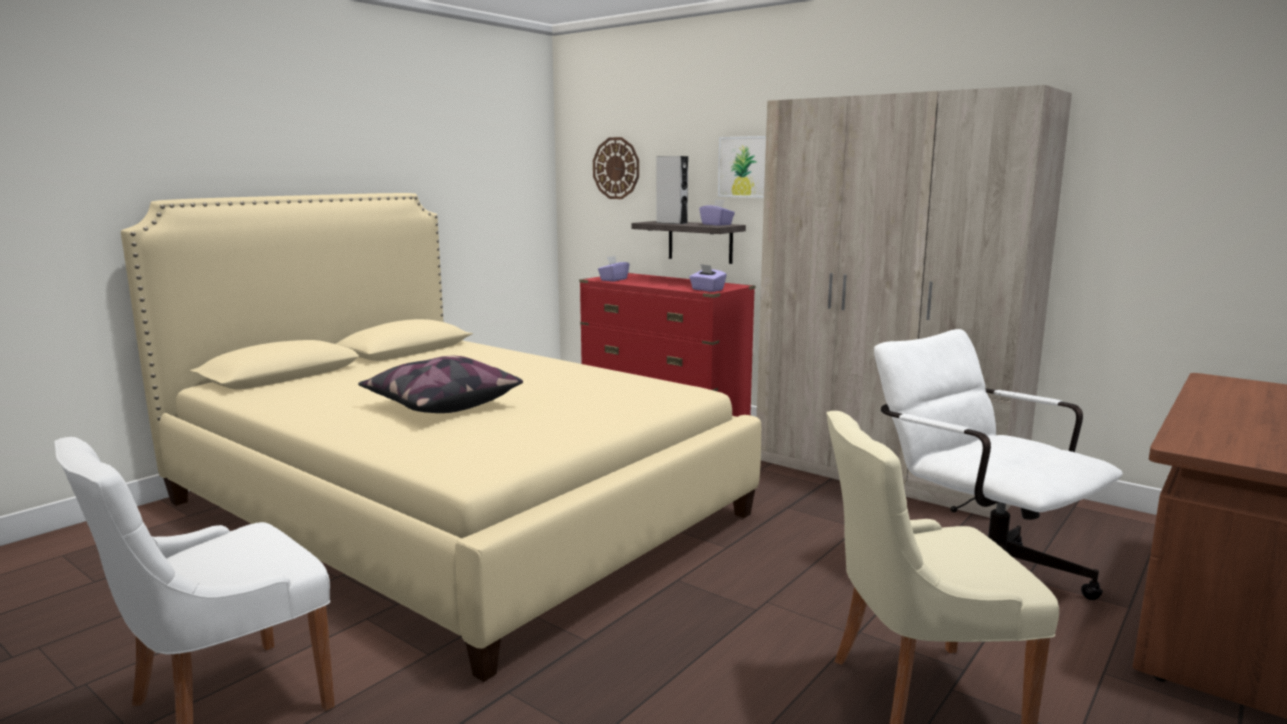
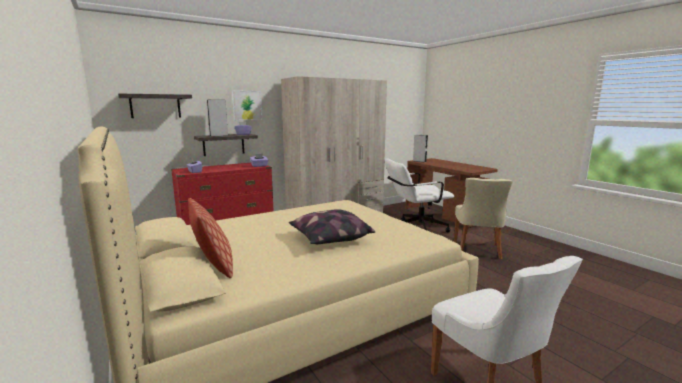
camera: 70 degrees left, 0 degrees up
wall clock [593,137,639,199] -> shelf [118,94,192,118]
none -> pillow [188,198,233,278]
none -> grey speaker [413,135,428,163]

